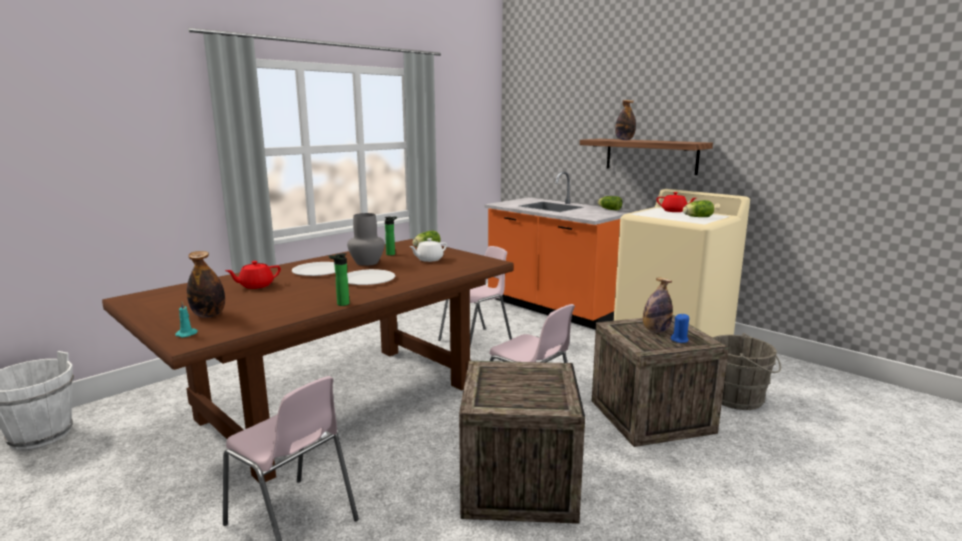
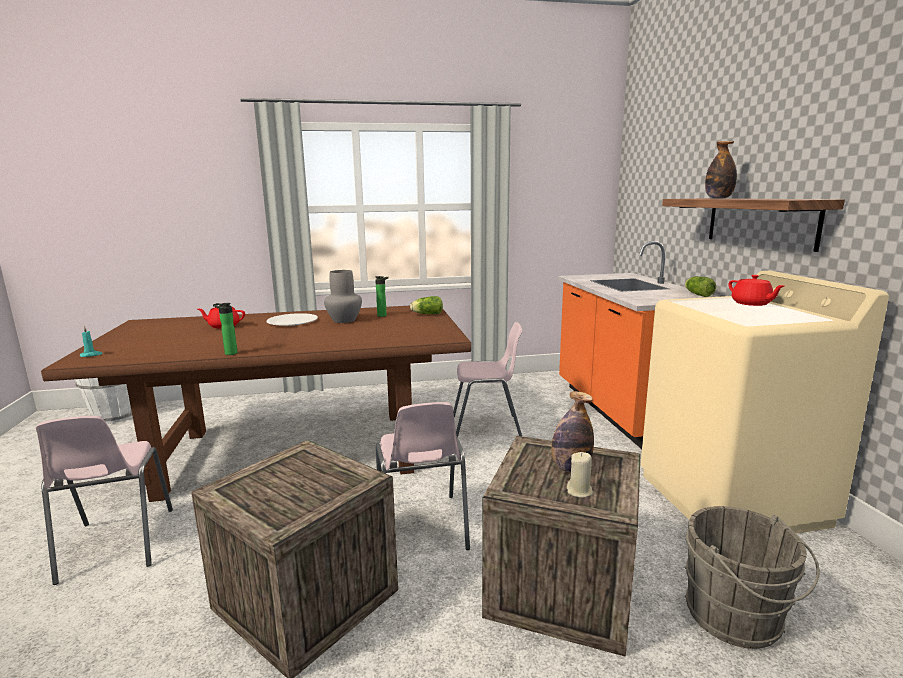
camera: 35 degrees right, 0 degrees up
bottle [187,251,225,318] -> none
white plate [347,269,395,285] -> none
white teapot [409,238,447,262] -> none
blue candle [671,313,689,343] -> beige candle [567,452,593,498]
lettuce [683,200,714,217] -> none

